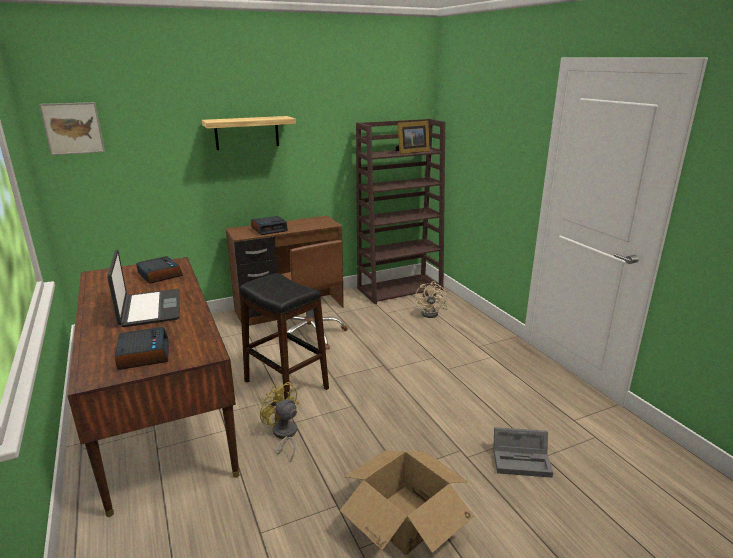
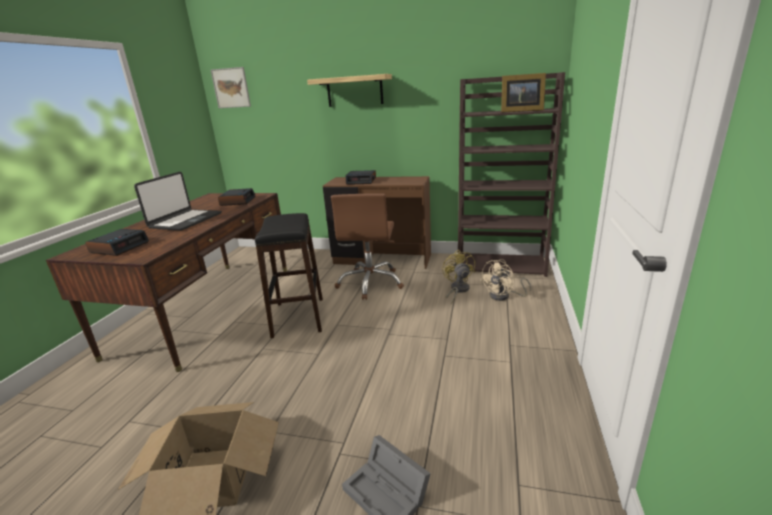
camera: 40 degrees right, 0 degrees up
yellow fan [260,382,299,462] -> yellow fan moved to [442,250,475,305]

